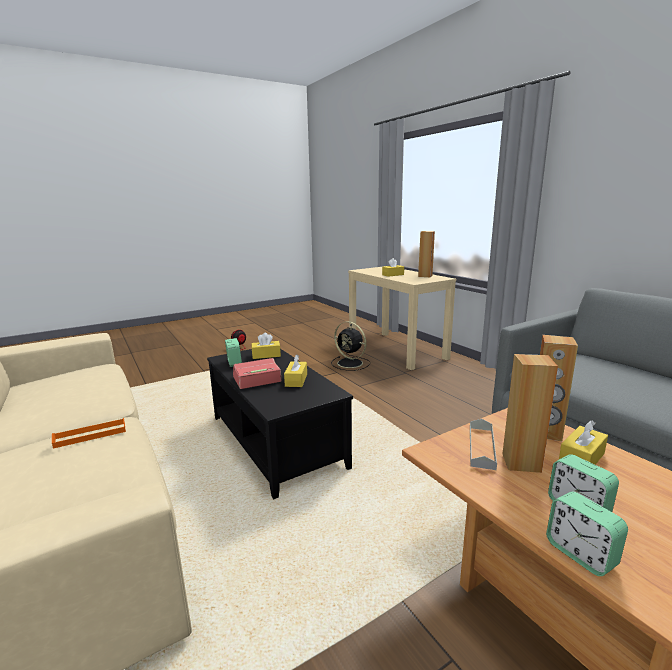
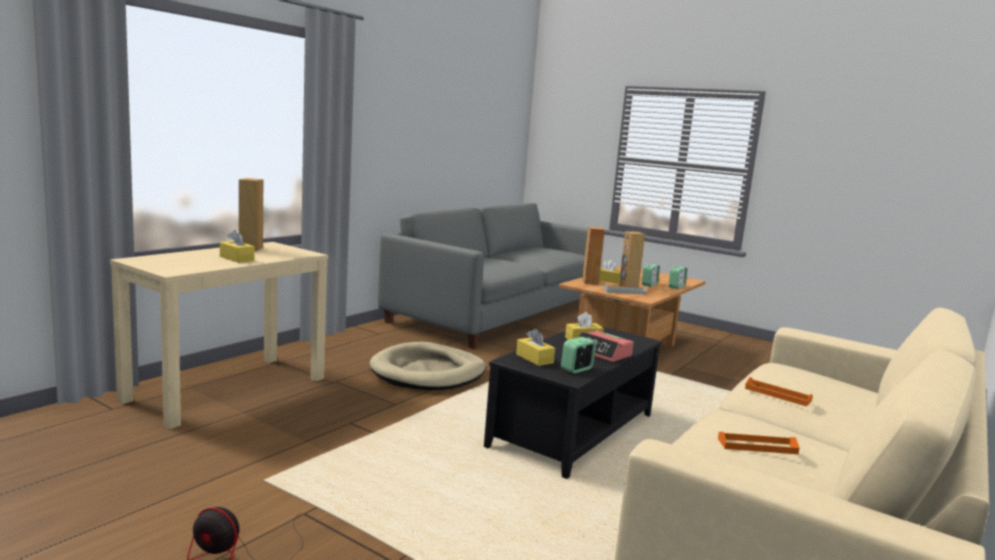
camera: 115 degrees left, 5 degrees down
black fan [331,321,370,371] -> none
none -> beige dog bed [369,342,486,390]
none -> orange tray [718,432,800,454]

